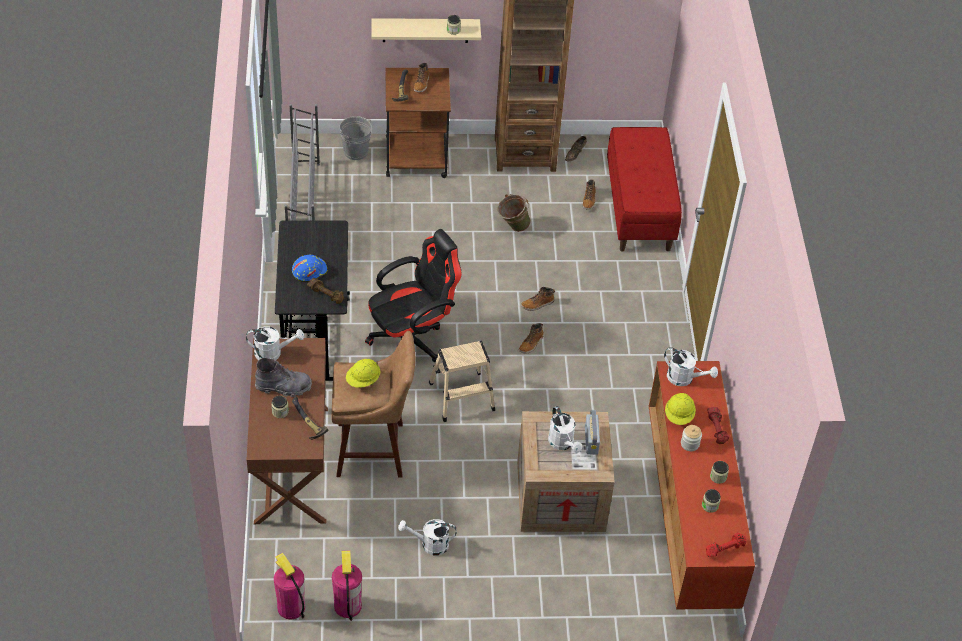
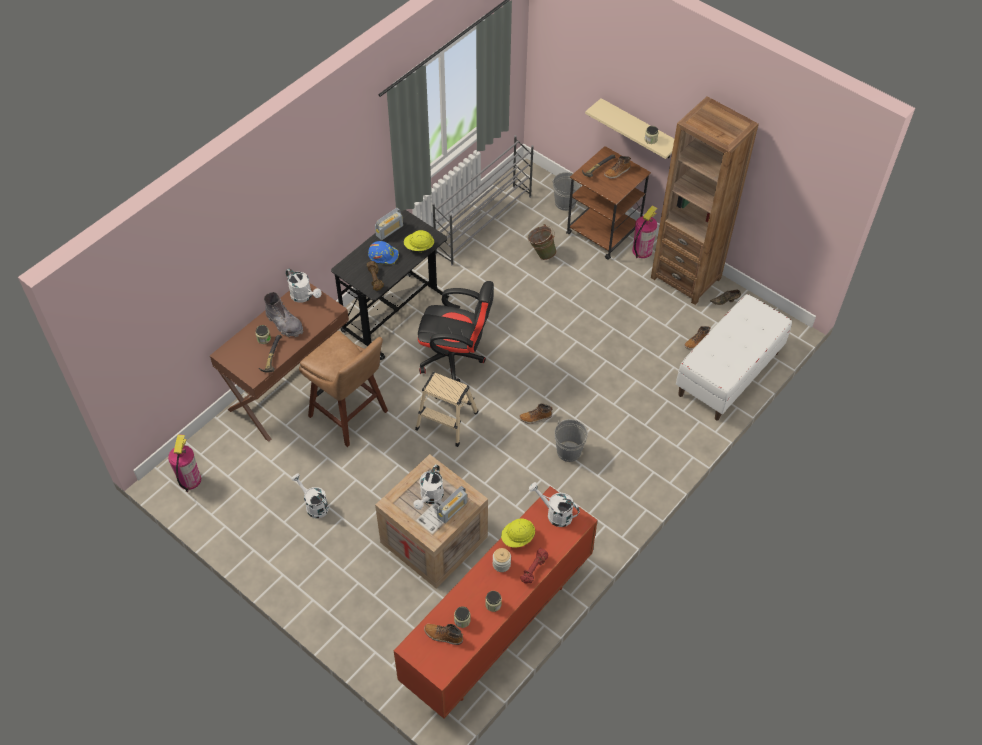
camera: 45 degrees right, 5 degrees up
fire extinguisher [332,550,362,621] -> fire extinguisher moved to [632,205,658,258]
yellow hard hat [346,359,380,388] -> yellow hard hat moved to [404,230,434,253]
green bucket [497,194,531,232] -> green bucket moved to [527,224,557,260]
boot [521,287,555,311] -> boot moved to [424,624,463,645]
red bench [607,127,682,251] -> white bench [676,294,792,421]
white watering can [664,347,718,386] -> white watering can turned 135 degrees clockwise [529,482,580,527]
red dumbbell [706,533,746,557] -> none
none -> radio [375,208,403,240]
none -> grey bucket [555,419,588,462]

